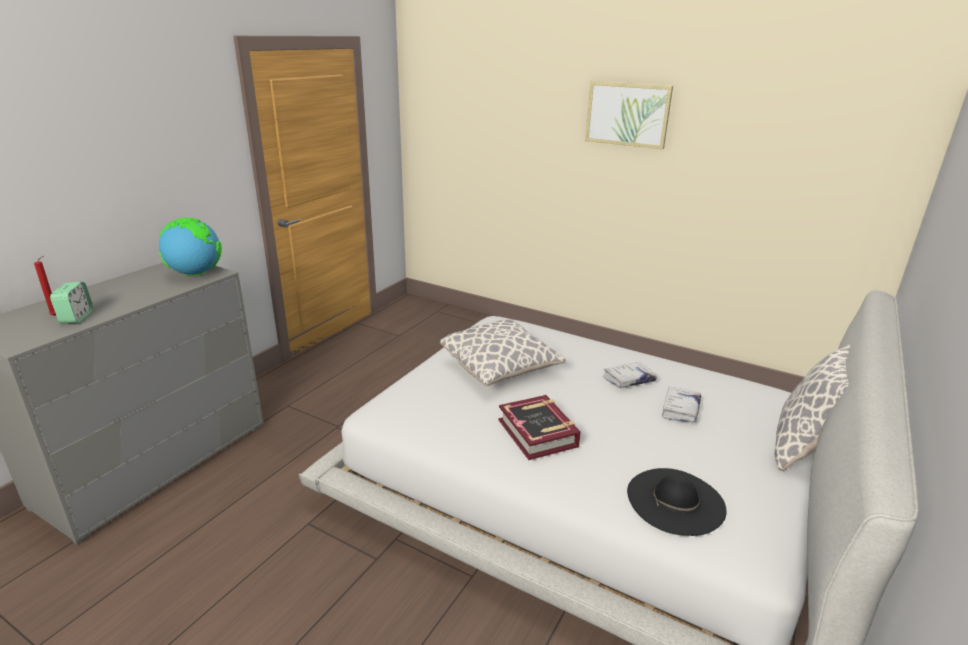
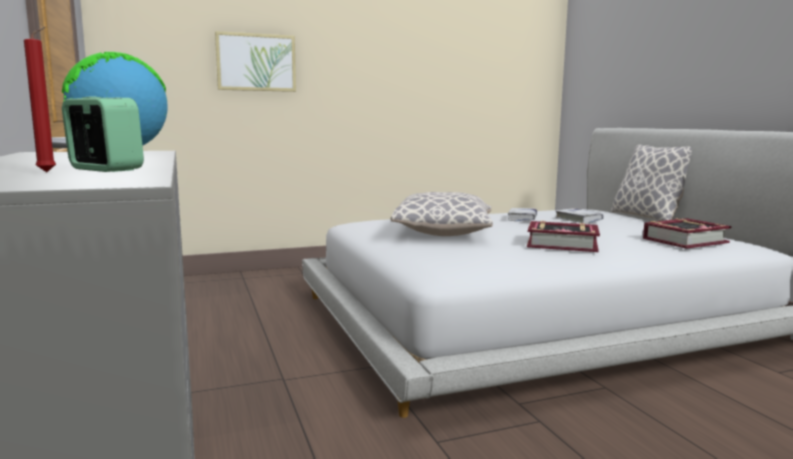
camera: 50 degrees left, 15 degrees down
picture [585,81,673,149] -> picture moved to [215,31,296,92]
black hat [627,468,727,536] -> book [643,218,732,249]

